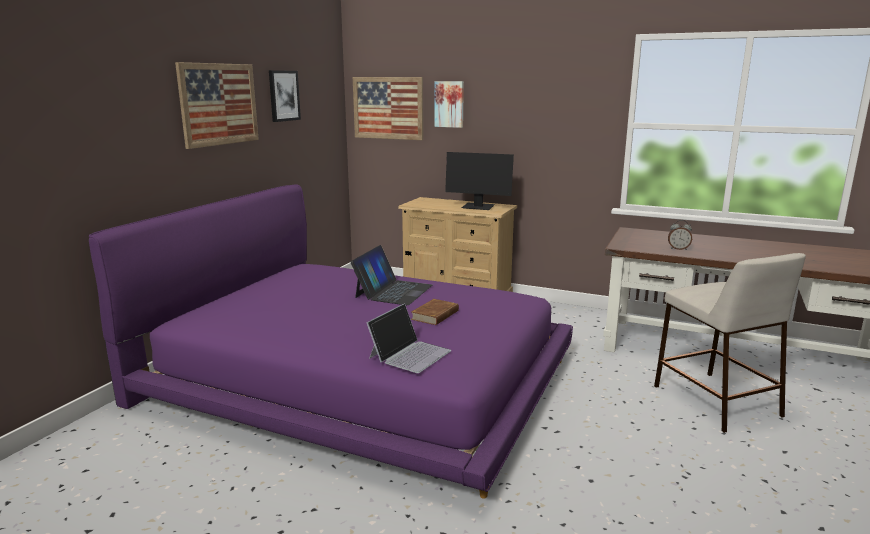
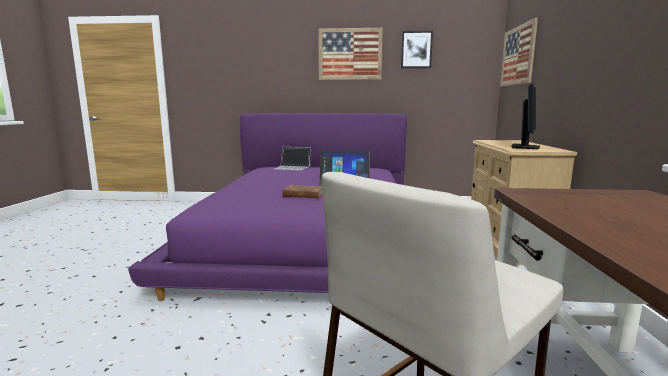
camera: 70 degrees right, 5 degrees down
laptop [366,303,451,373] -> laptop moved to [274,147,311,170]
picture [435,81,464,128] -> none
monitor [445,152,514,210] -> monitor turned 150 degrees counterclockwise [511,84,540,149]
alarm clock [668,220,692,250] -> none

